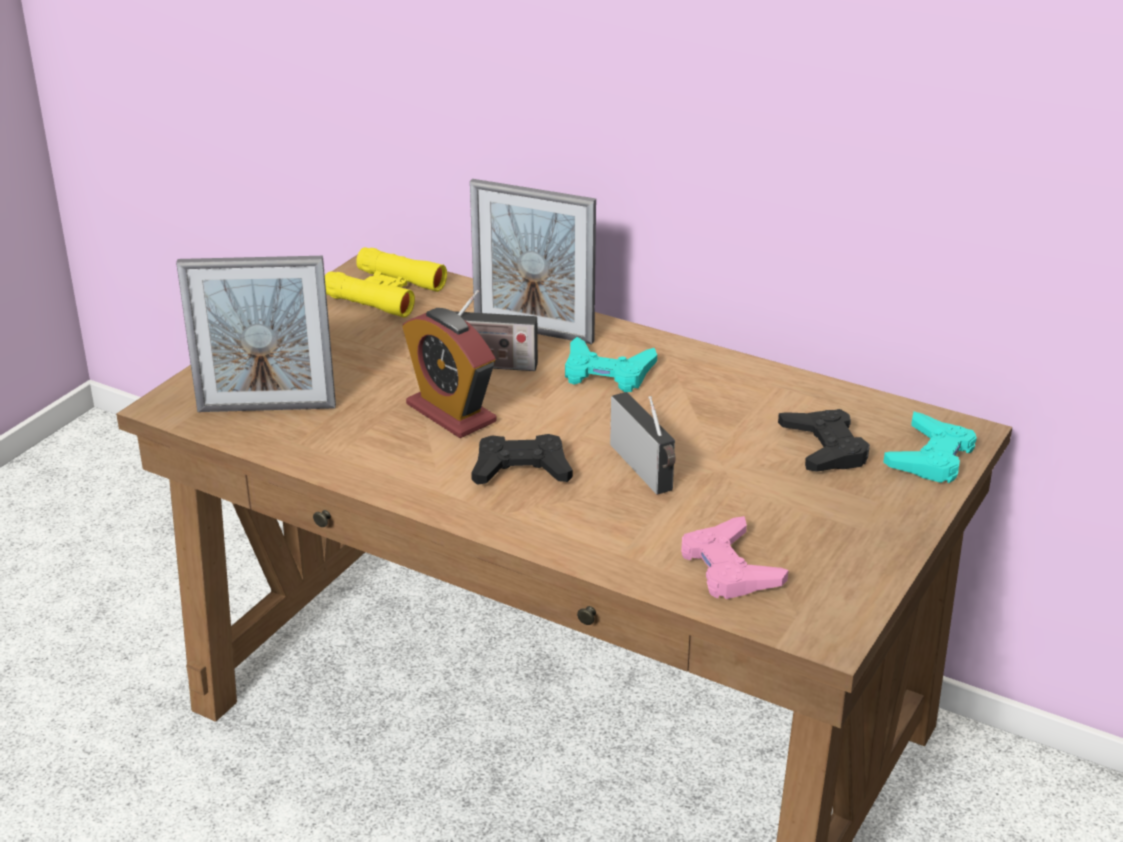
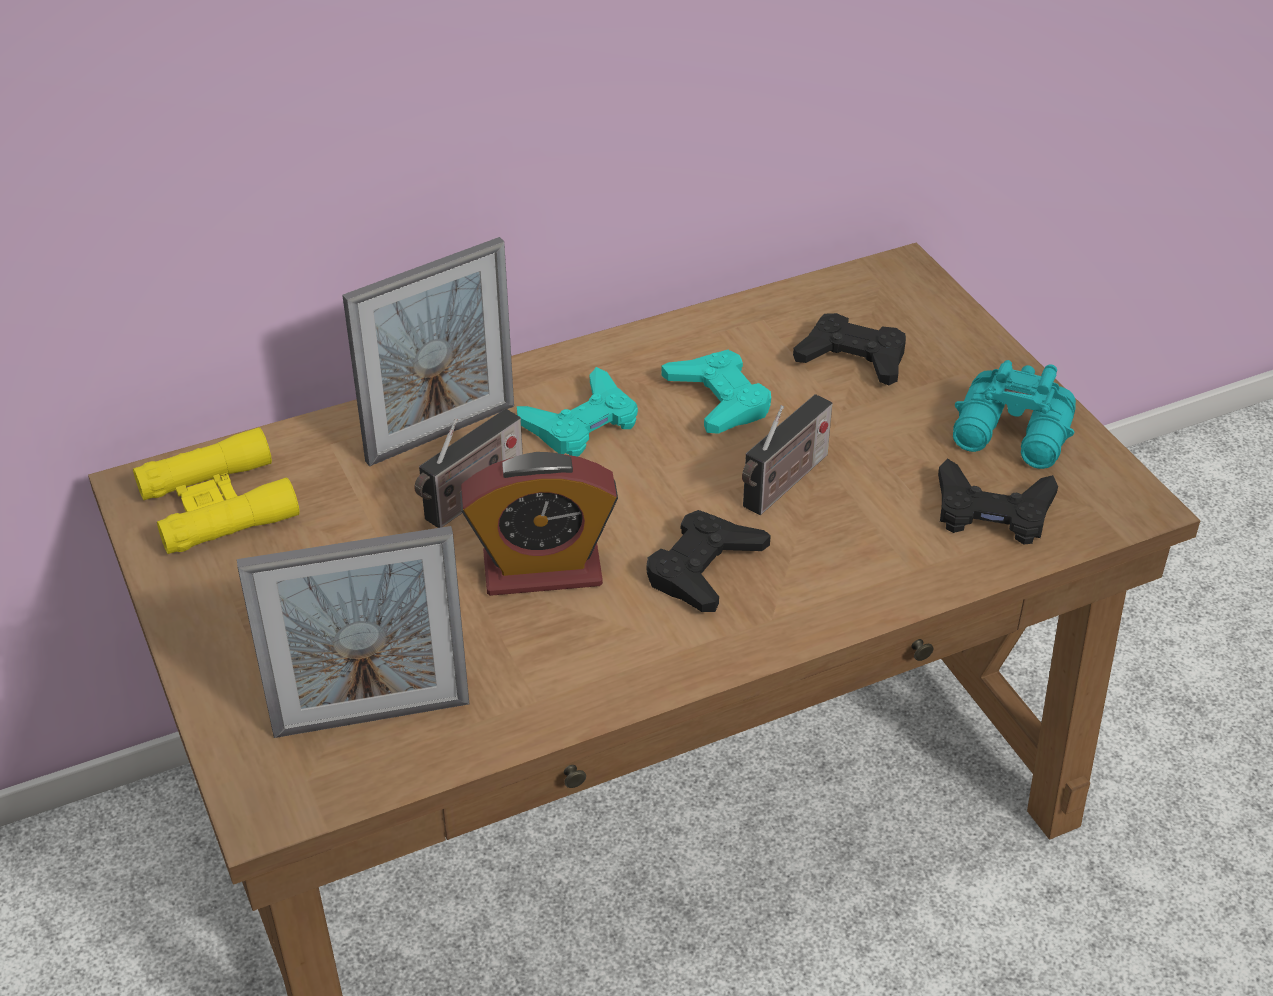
camera: 55 degrees left, 10 degrees up
picture frame [176,256,336,412] -> picture frame turned 45 degrees clockwise [237,526,469,738]
radio [610,392,675,495] -> radio turned 120 degrees clockwise [742,394,832,515]
pink game controller [681,516,789,599] -> black game controller [938,458,1058,545]
turquoise game controller [883,411,977,483] -> turquoise game controller moved to [661,350,771,434]
none -> turquoise binoculars [953,360,1076,469]

